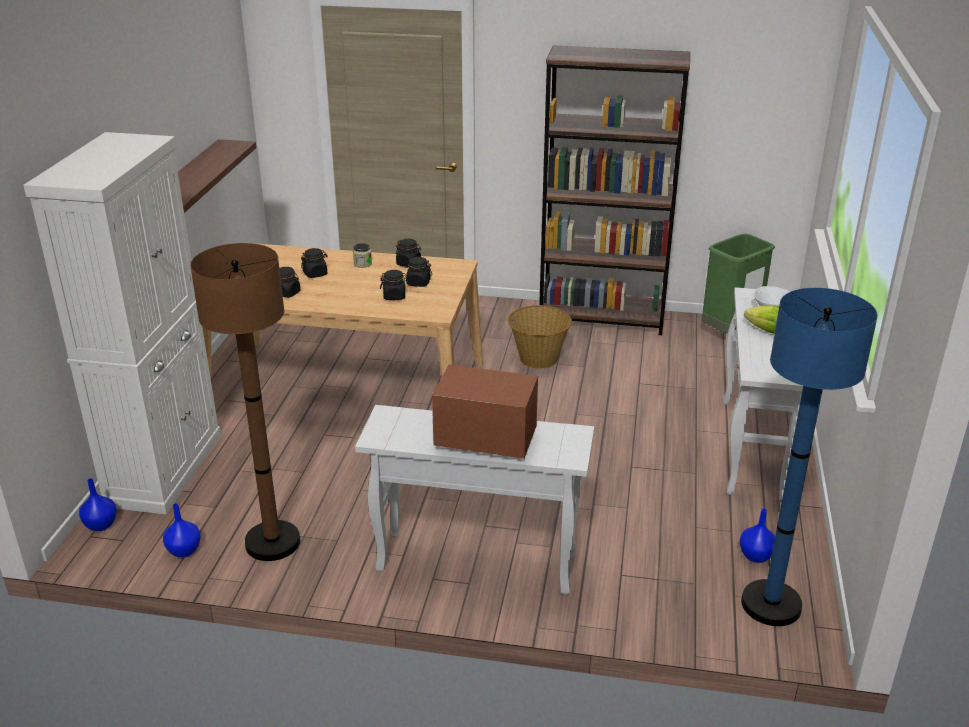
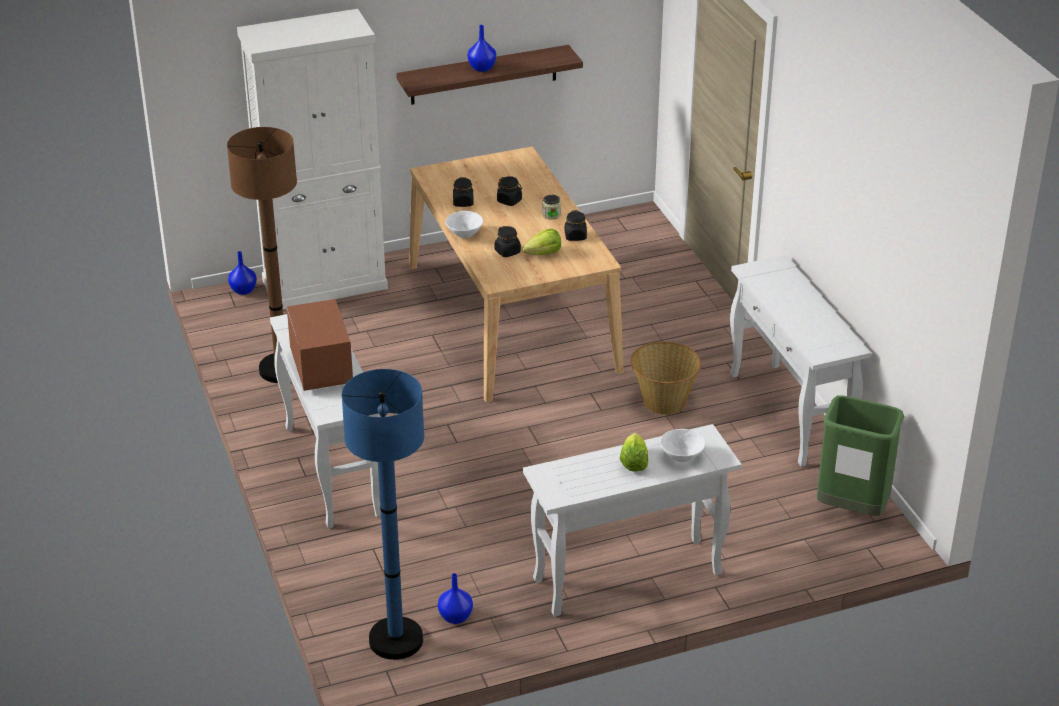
camera: 60 degrees right, 5 degrees up
blue vase [163,503,201,558] -> blue vase moved to [468,25,496,72]
black jar [404,257,432,287] -> lettuce [522,229,561,255]
brown bookcase [539,45,690,335] -> white console table [730,255,871,467]
none -> white bowl [446,211,483,238]

